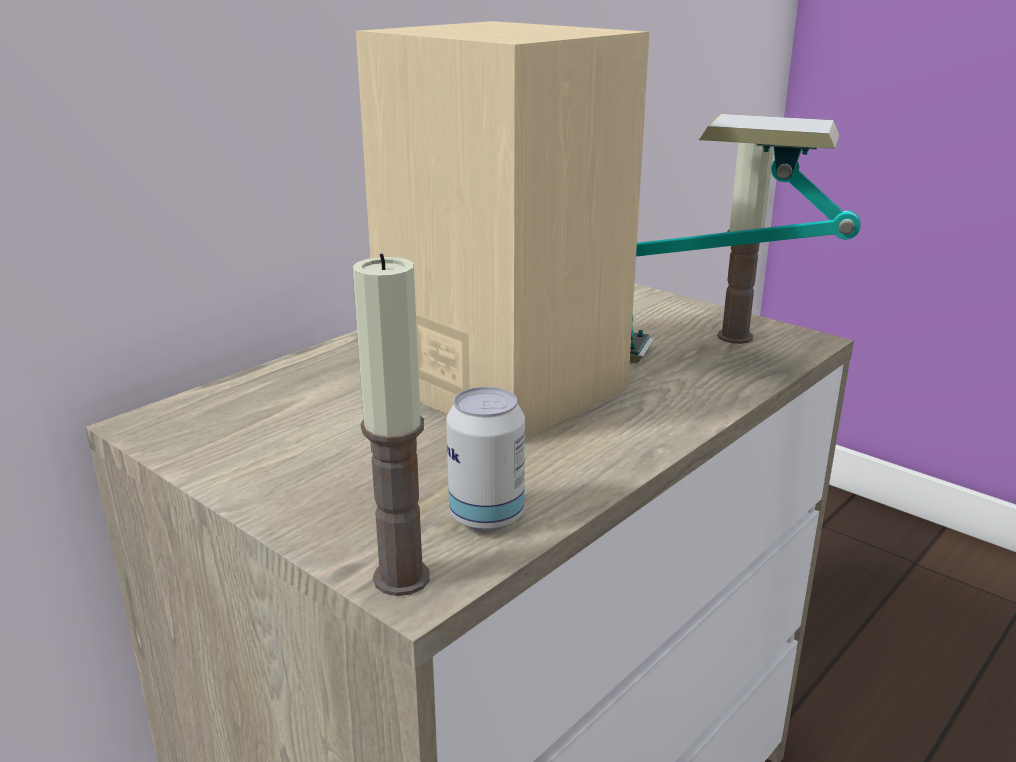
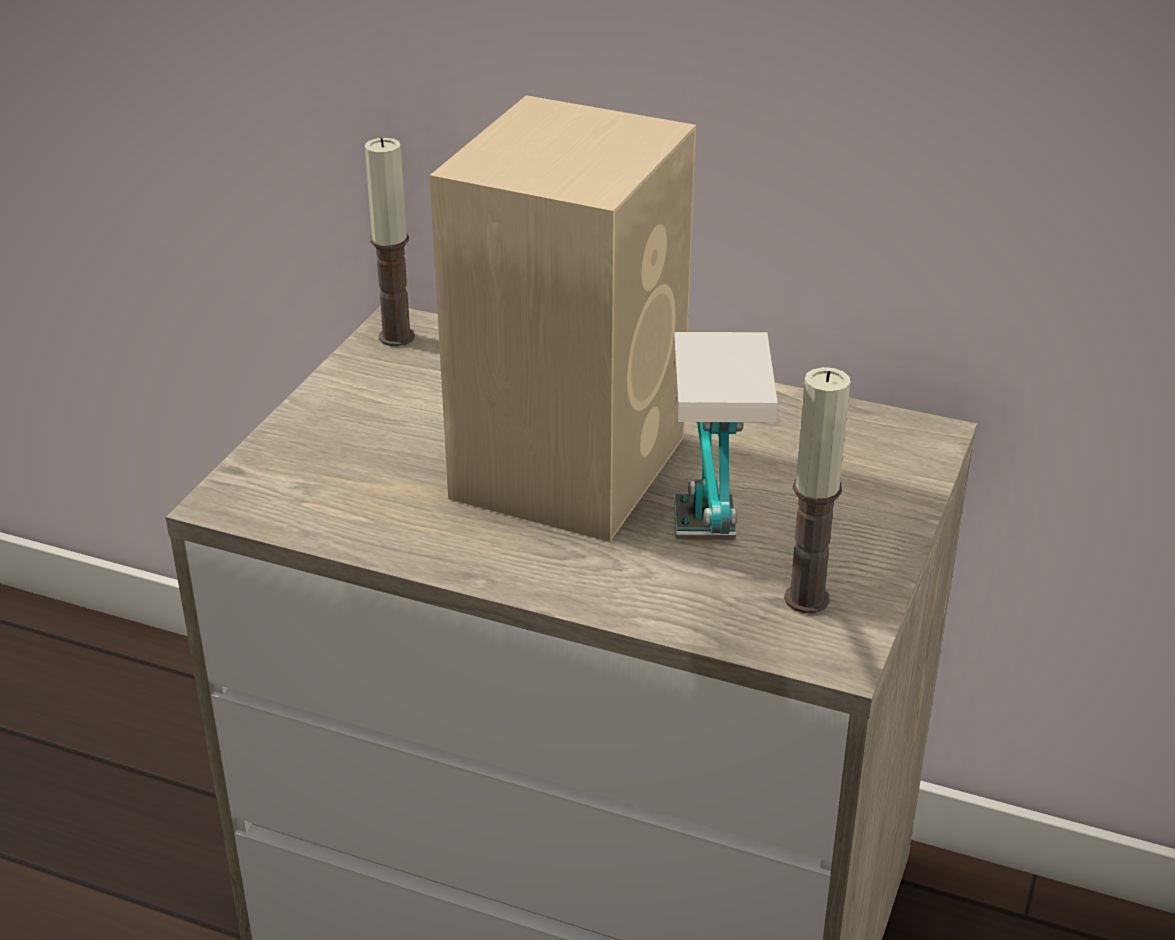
camera: 70 degrees right, 10 degrees up
candle [352,254,430,596] -> candle moved to [365,138,415,346]
can [446,387,525,532] -> none

